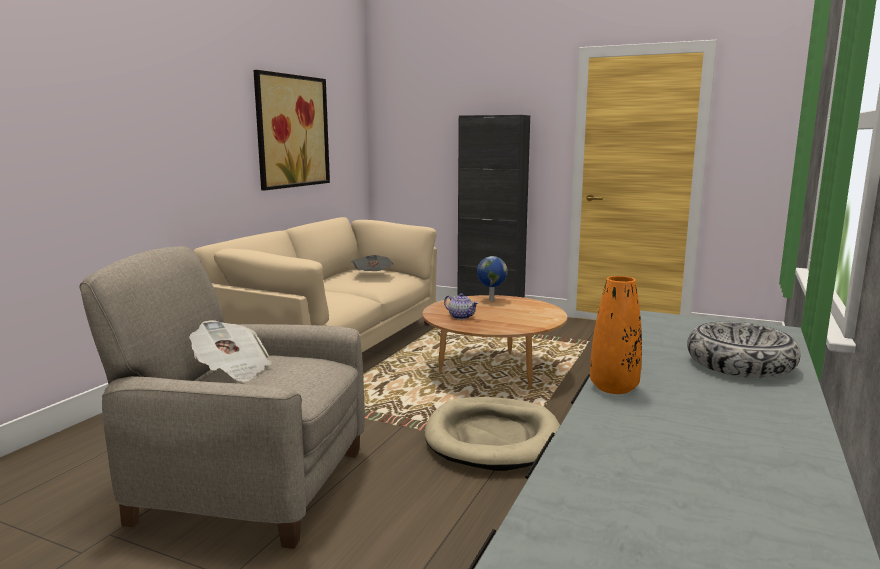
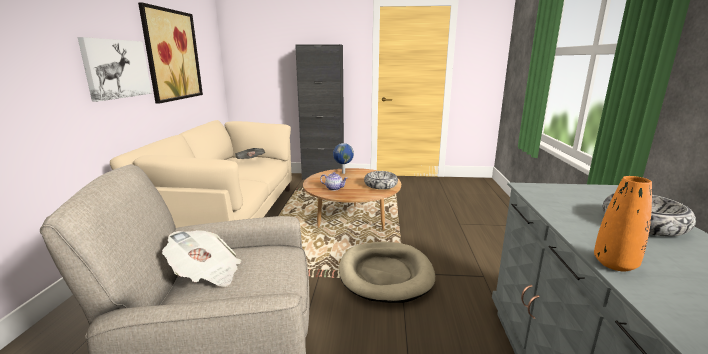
camera: 20 degrees left, 5 degrees up
none -> picture [78,37,152,102]
none -> bowl [364,171,398,189]

